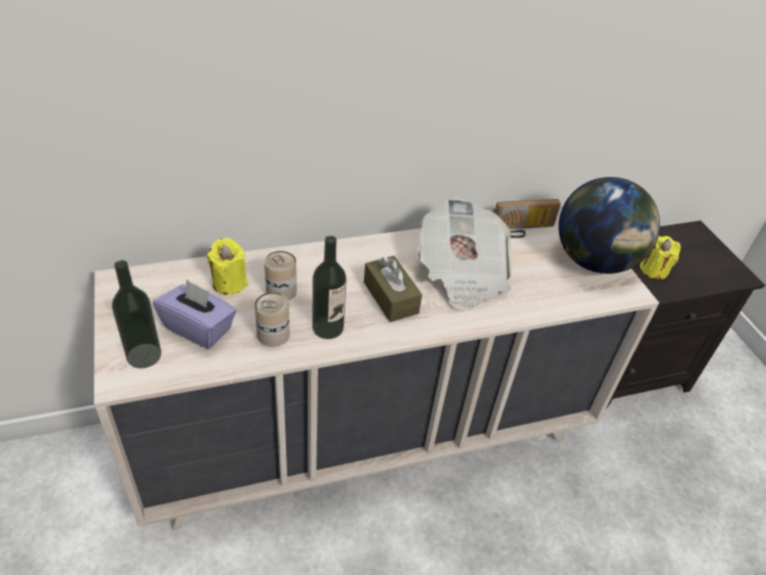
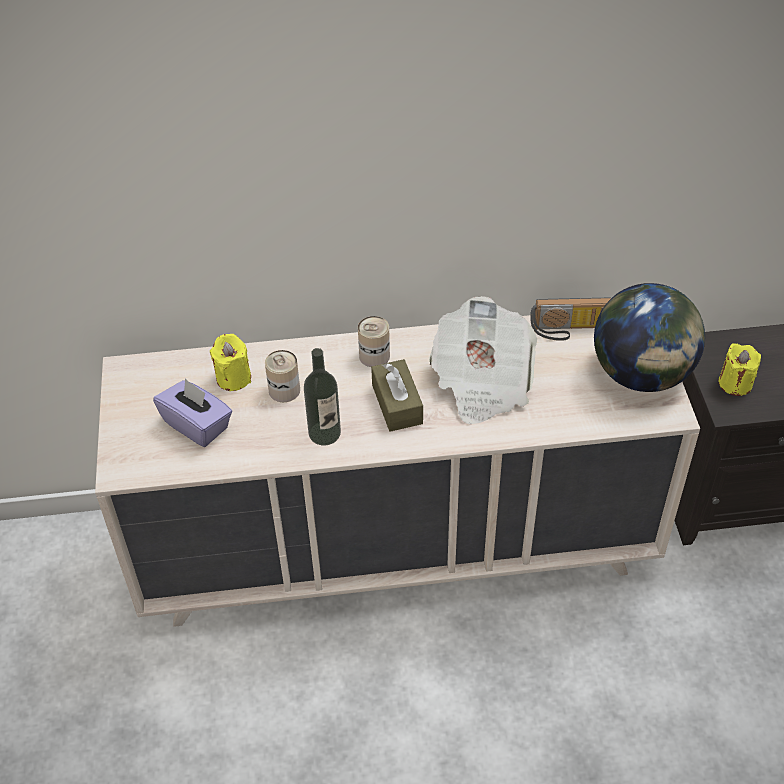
camera: 15 degrees right, 5 degrees up
bottle [112,260,161,368] -> none
can [255,292,290,347] -> can moved to [358,316,390,367]

